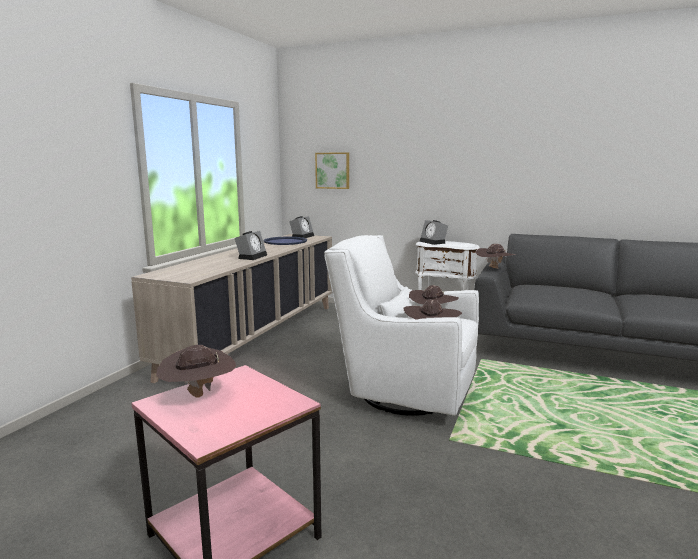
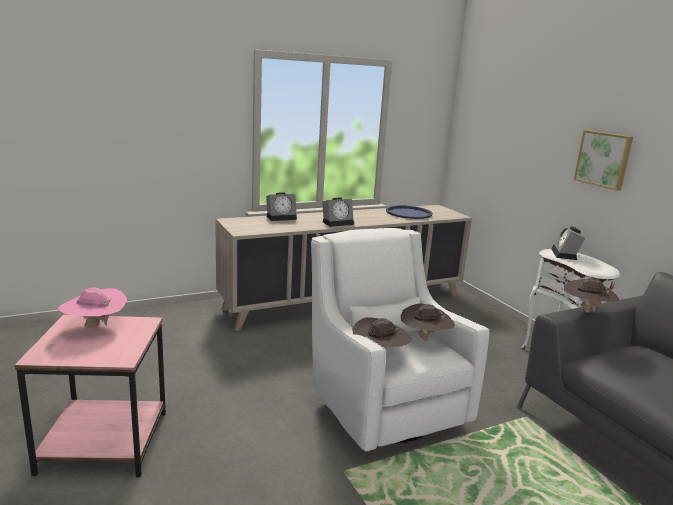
camera: 40 degrees right, 5 degrees up
brown hat [156,345,236,398] -> pink hat [58,288,127,328]
alarm clock [289,216,314,238] -> alarm clock moved to [266,192,297,221]
picture [315,152,349,189] -> picture moved to [574,130,633,191]

